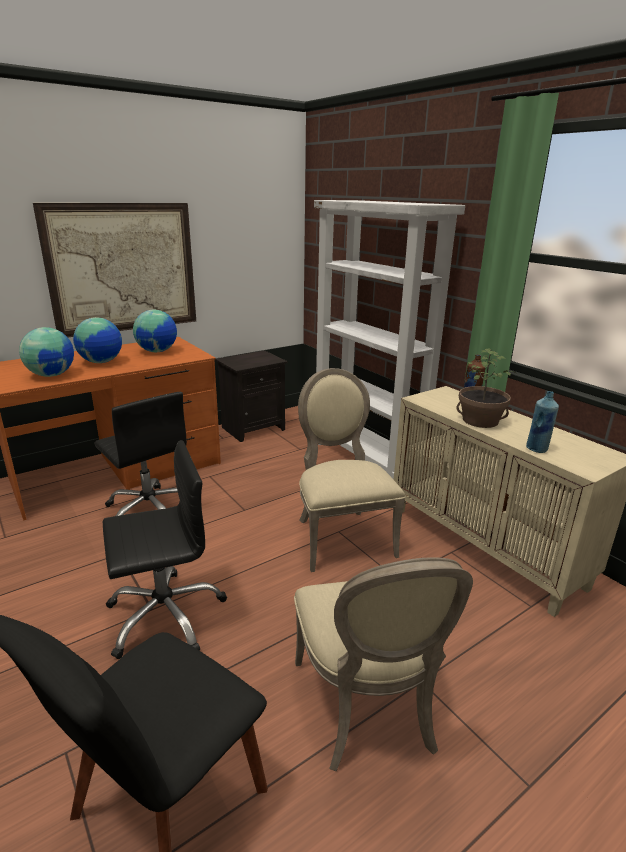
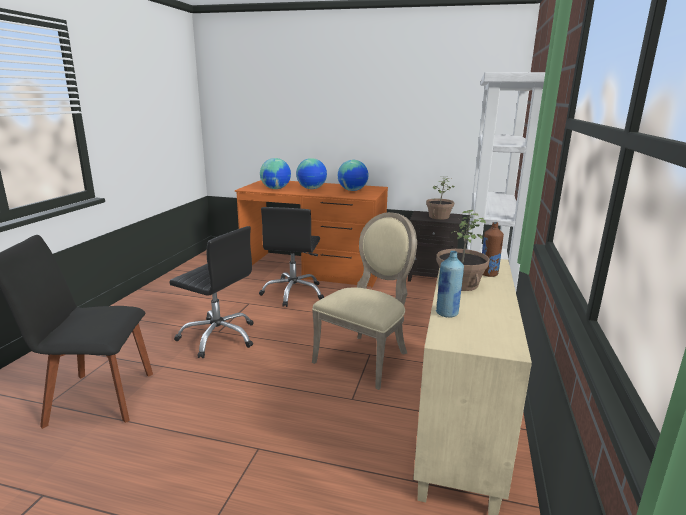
camera: 50 degrees right, 5 degrees down
picture [33,203,196,337] -> none
beige chair [294,557,473,771] -> none
none -> potted plant [426,176,454,219]

